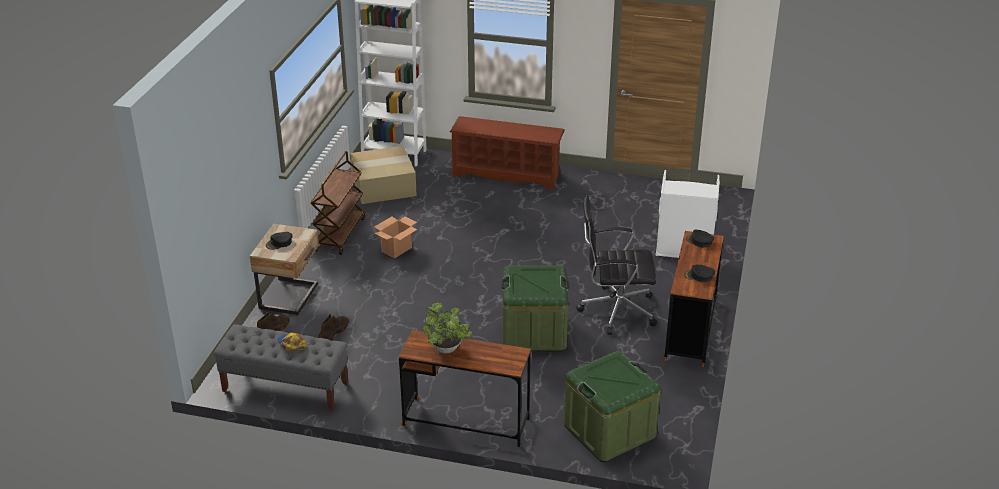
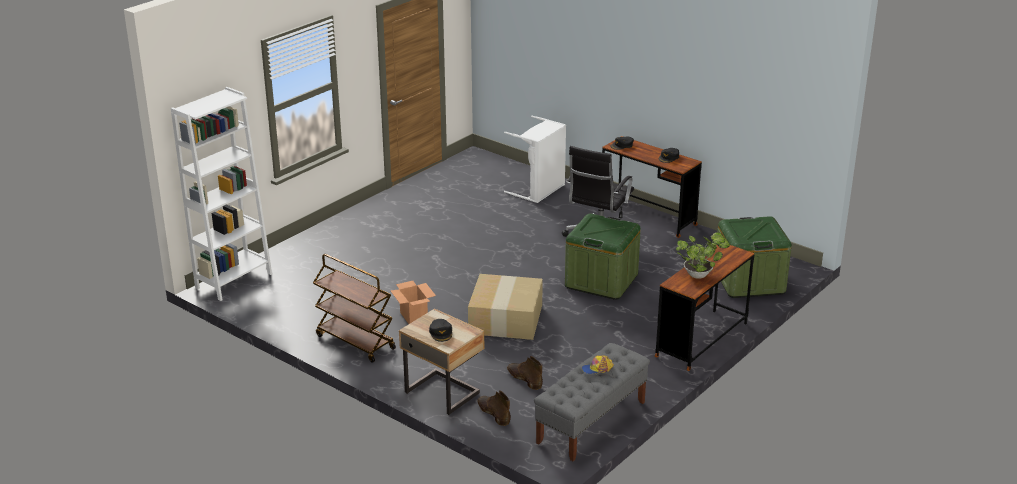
camera: 65 degrees left, 5 degrees down
cardboard box [350,146,417,204] -> cardboard box moved to [468,274,543,340]
brown shoe rack [450,116,565,189] -> none

